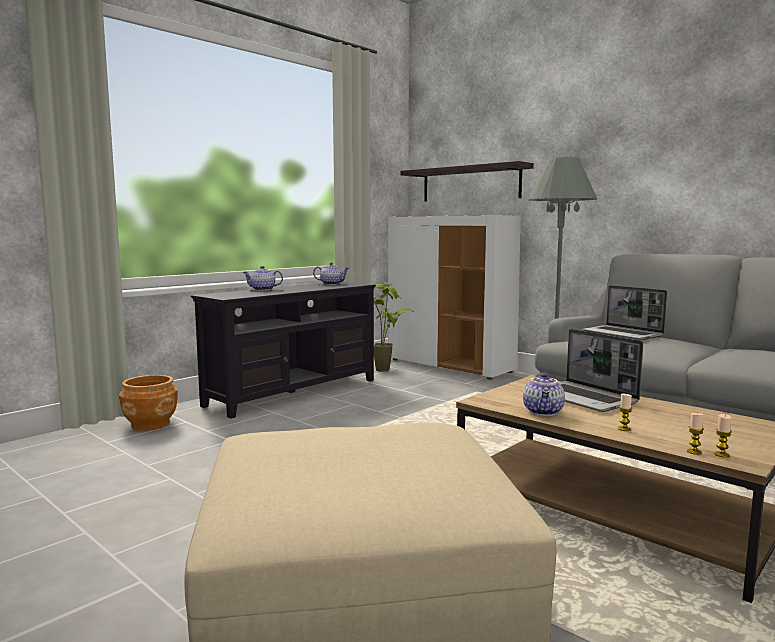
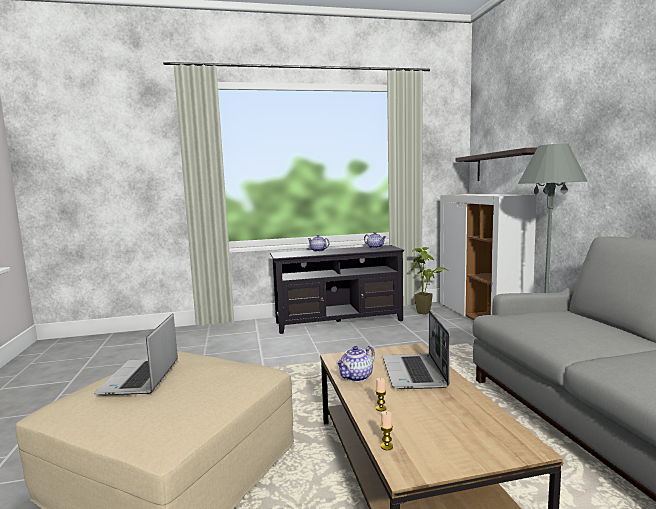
camera: 35 degrees right, 0 degrees up
brown planter [119,375,178,431] -> none
laptop [582,285,667,340] -> laptop moved to [94,313,178,395]
candle [714,414,732,458] -> none

